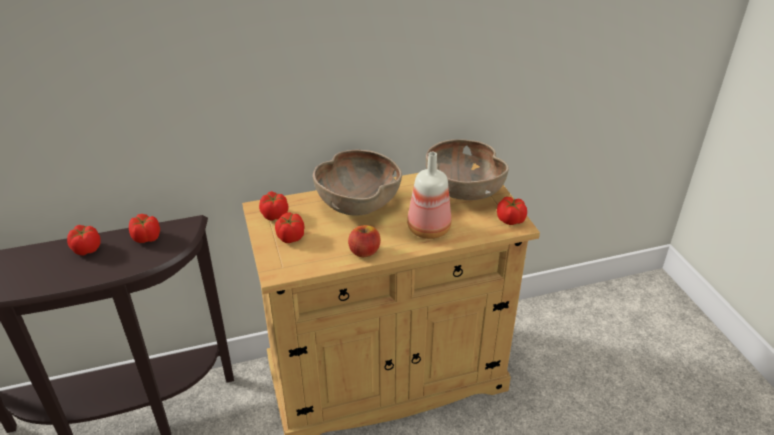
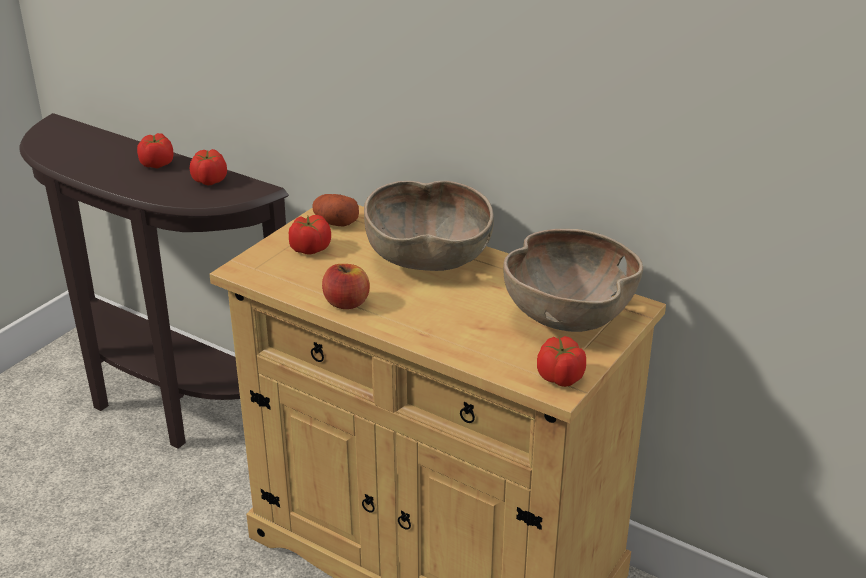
camera: 50 degrees right, 5 degrees down
tomato [259,191,288,221] -> potato [312,194,359,226]
bottle [407,152,451,239] -> none

